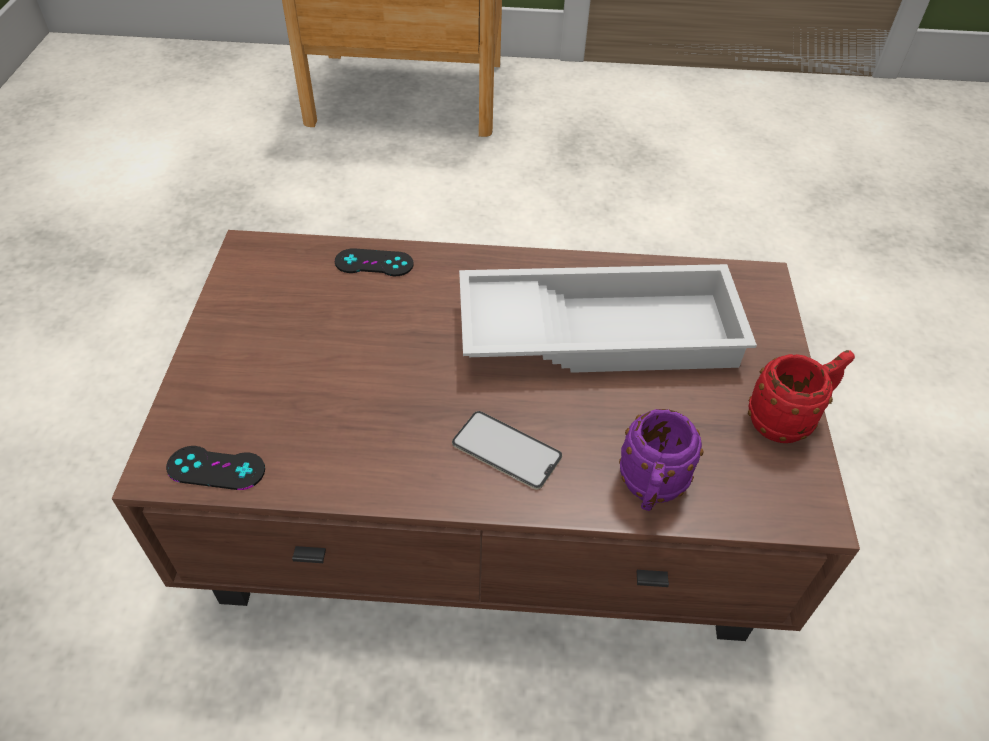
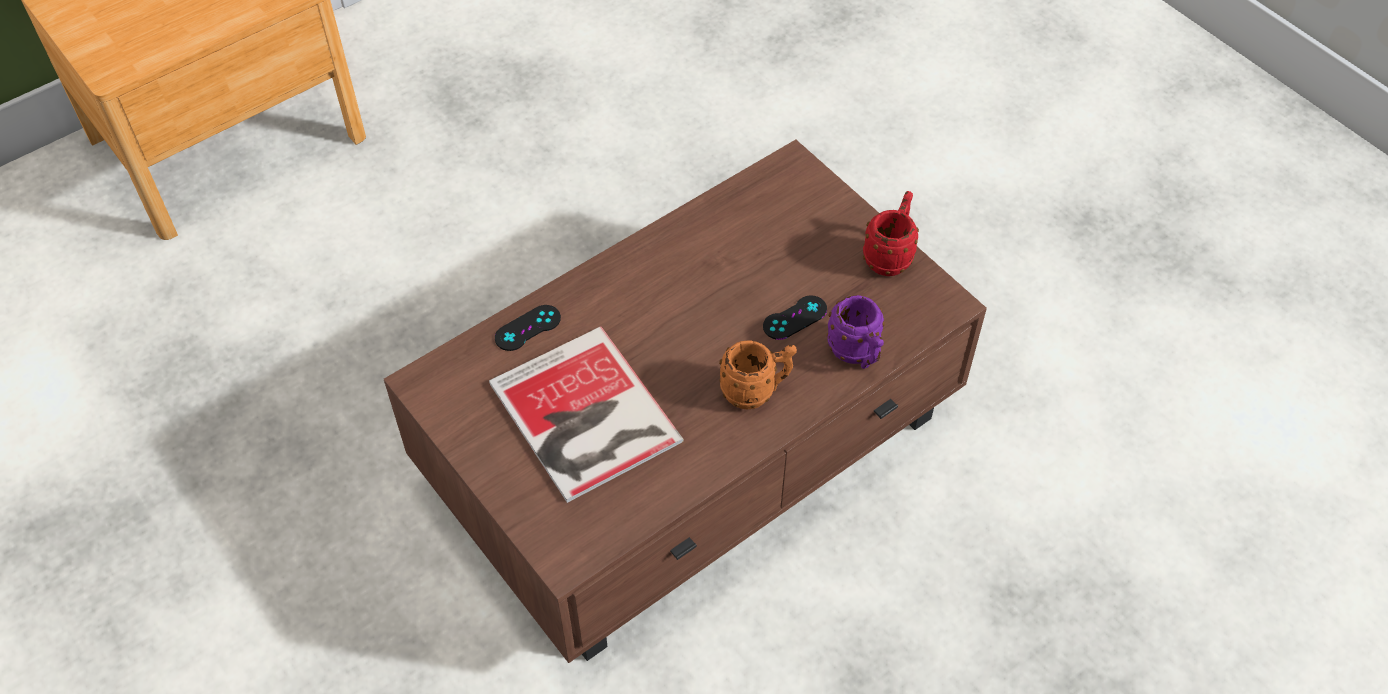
camera: 40 degrees left, 5 degrees up
black game controller [166,446,265,490] -> black game controller moved to [763,295,827,340]
phone [452,411,562,490] -> orange mug [719,340,797,409]
white tray [459,264,757,373] -> none
none -> book [489,327,684,503]

